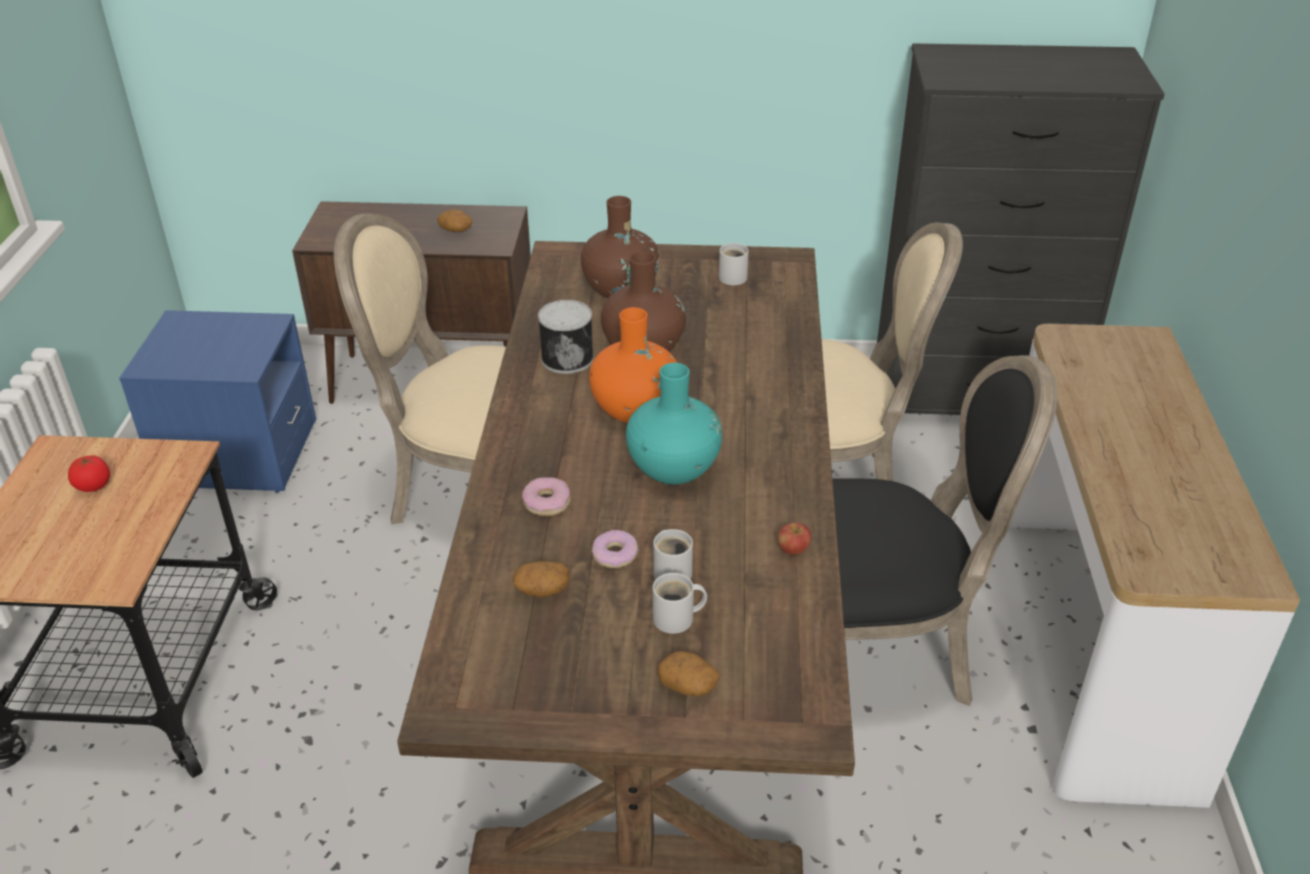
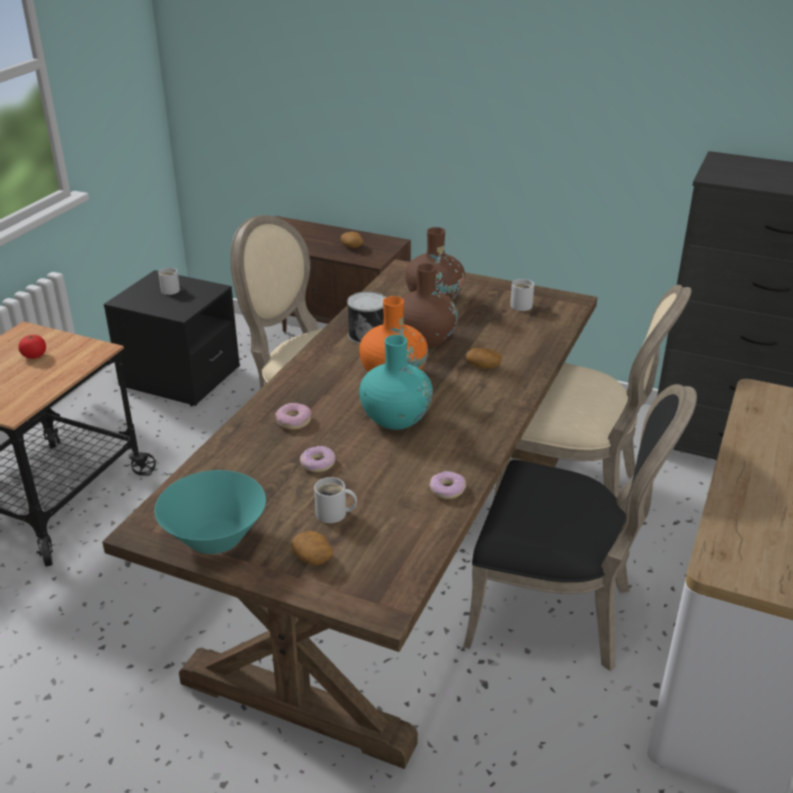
camera: 20 degrees right, 5 degrees down
blue nightstand [119,310,316,493] -> black nightstand [104,270,240,406]
potato [513,561,570,598] -> potato moved to [466,348,502,369]
white mug [653,529,693,580] -> white mug moved to [158,268,180,295]
apple [778,522,811,555] -> donut [429,471,466,499]
none -> turquoise bowl [155,470,266,554]

